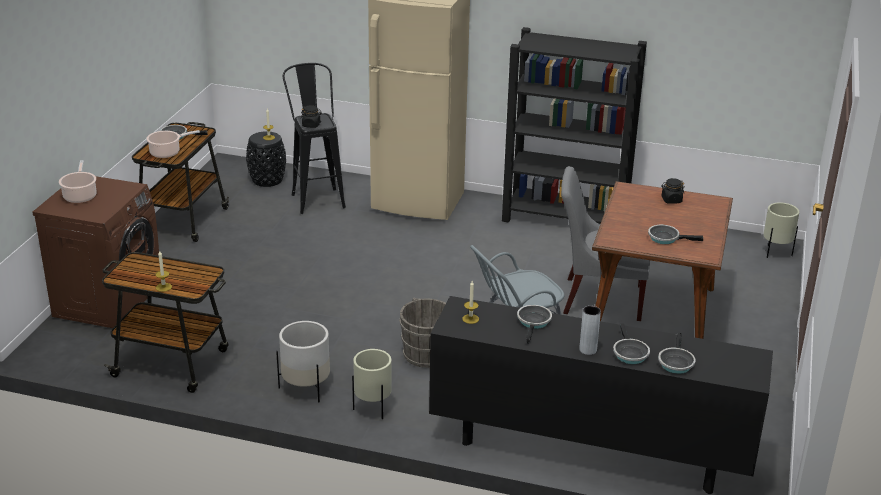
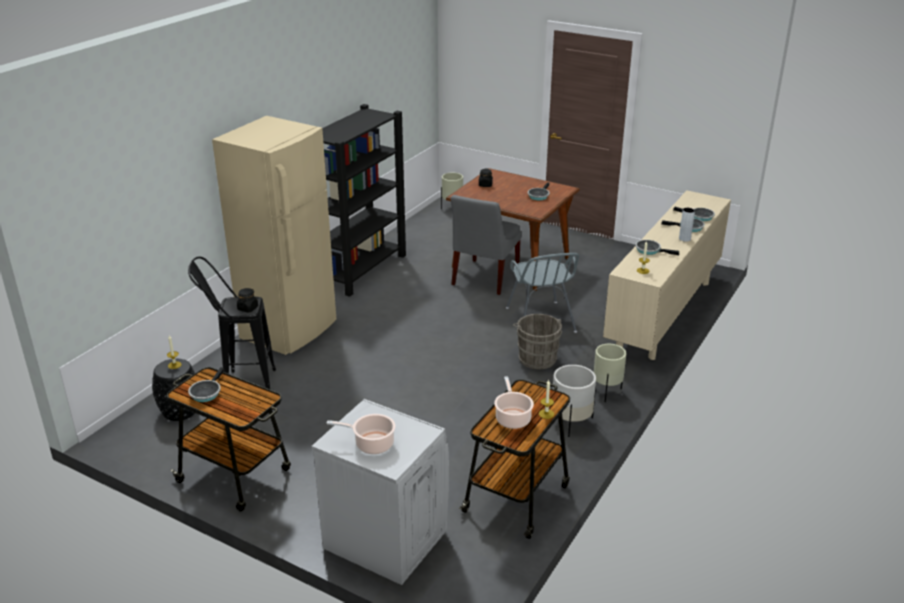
camera: 75 degrees left, 0 degrees up
brown washing machine [32,176,159,328] -> white washing machine [312,399,449,585]
cooking pot [146,130,200,158] -> cooking pot moved to [494,376,534,429]
black cabinet [429,296,773,494] -> beige cabinet [603,190,731,360]

